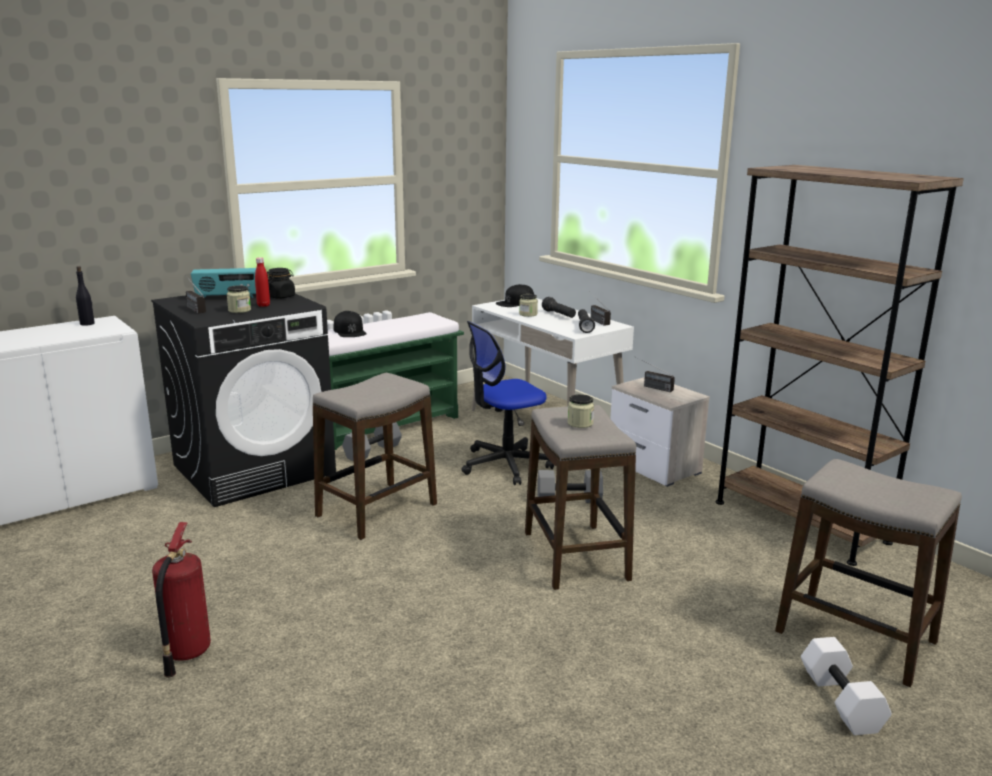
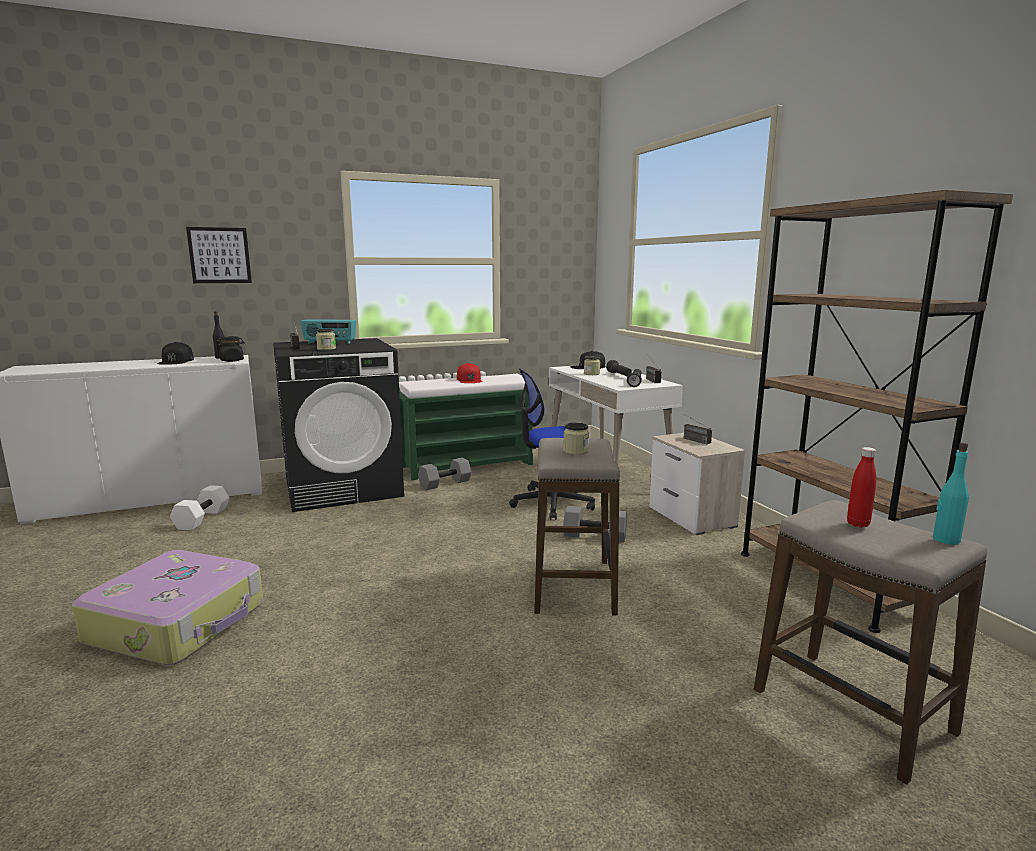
camera: 15 degrees right, 5 degrees down
fire extinguisher [152,522,211,678] -> suitcase [72,550,263,665]
red bottle [255,257,270,307] -> red bottle moved to [847,447,876,528]
black jar [267,268,295,299] -> black jar moved to [216,336,245,362]
stool [313,373,437,540] -> none
black cap [334,311,366,337] -> black cap moved to [157,342,194,365]
white dumbbell [801,637,892,735] -> white dumbbell moved to [170,485,229,530]
none -> picture [186,227,252,283]
none -> red cap [457,363,483,383]
none -> turquoise bottle [933,442,969,545]

